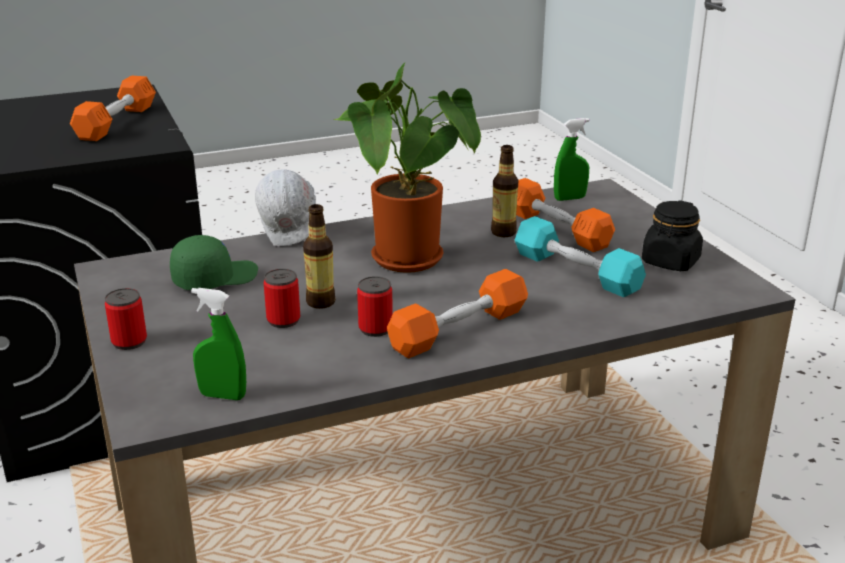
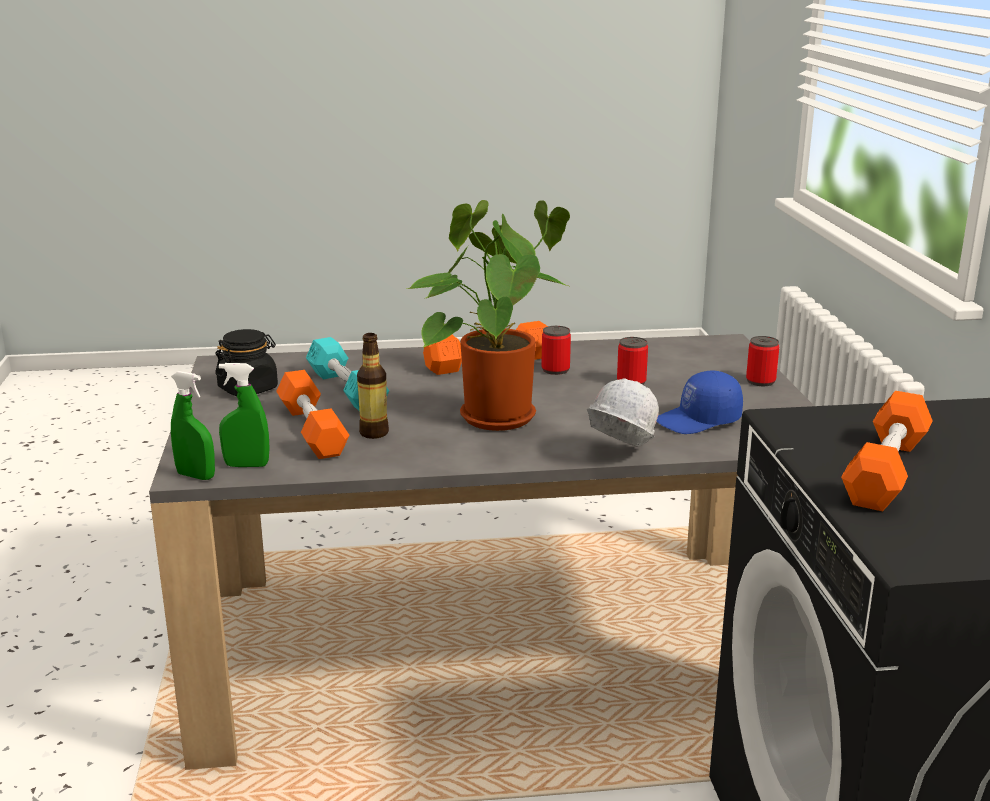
camera: 165 degrees left, 5 degrees down
green cap [170,235,258,290] -> blue cap [656,371,743,434]
green spray bottle [191,288,246,400] -> green spray bottle moved to [171,371,215,480]
bottle [303,204,336,309] -> none

